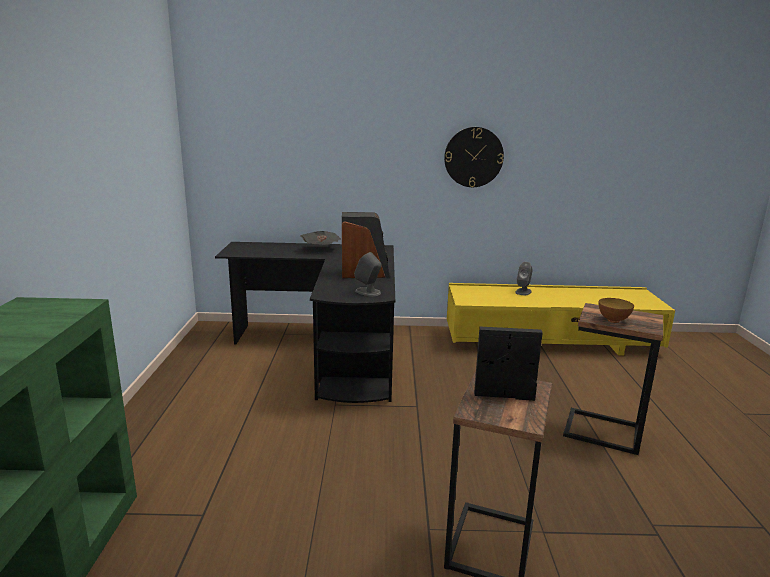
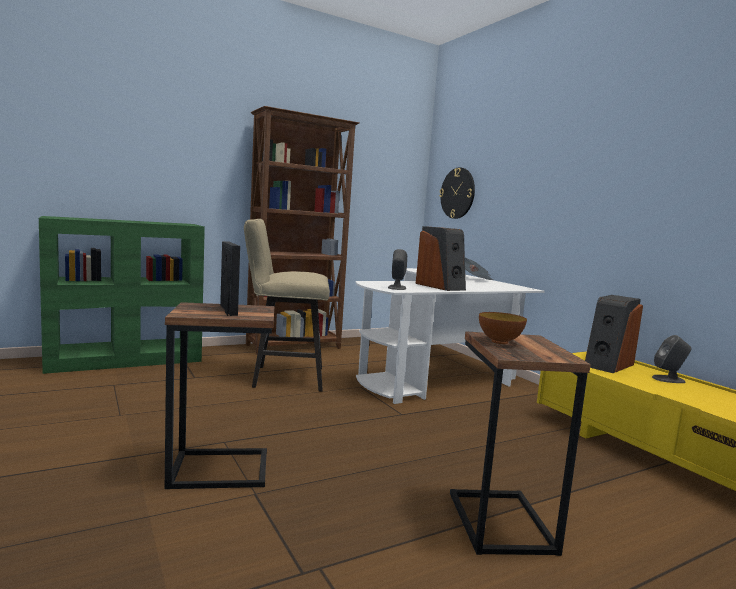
camera: 60 degrees right, 10 degrees down
black desk [215,242,395,403] -> white desk [355,268,545,404]
wall clock [444,127,504,187] -> wall clock moved to [439,167,475,219]
none -> beige stool [244,219,330,392]
none -> brown bookcase [246,106,360,355]
none -> speaker [585,295,643,373]

